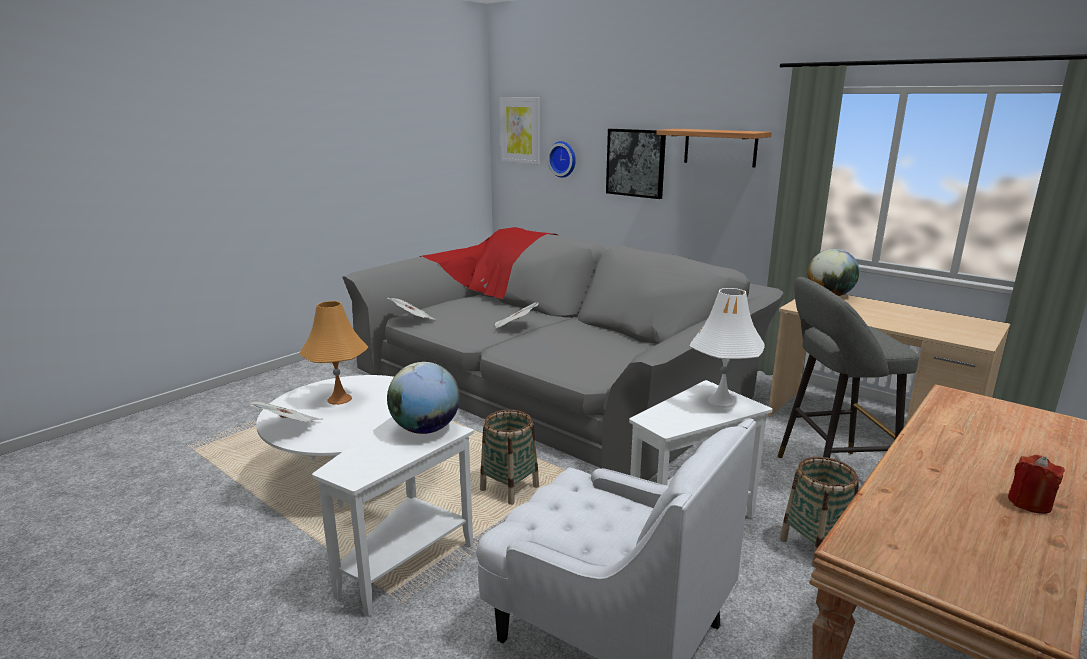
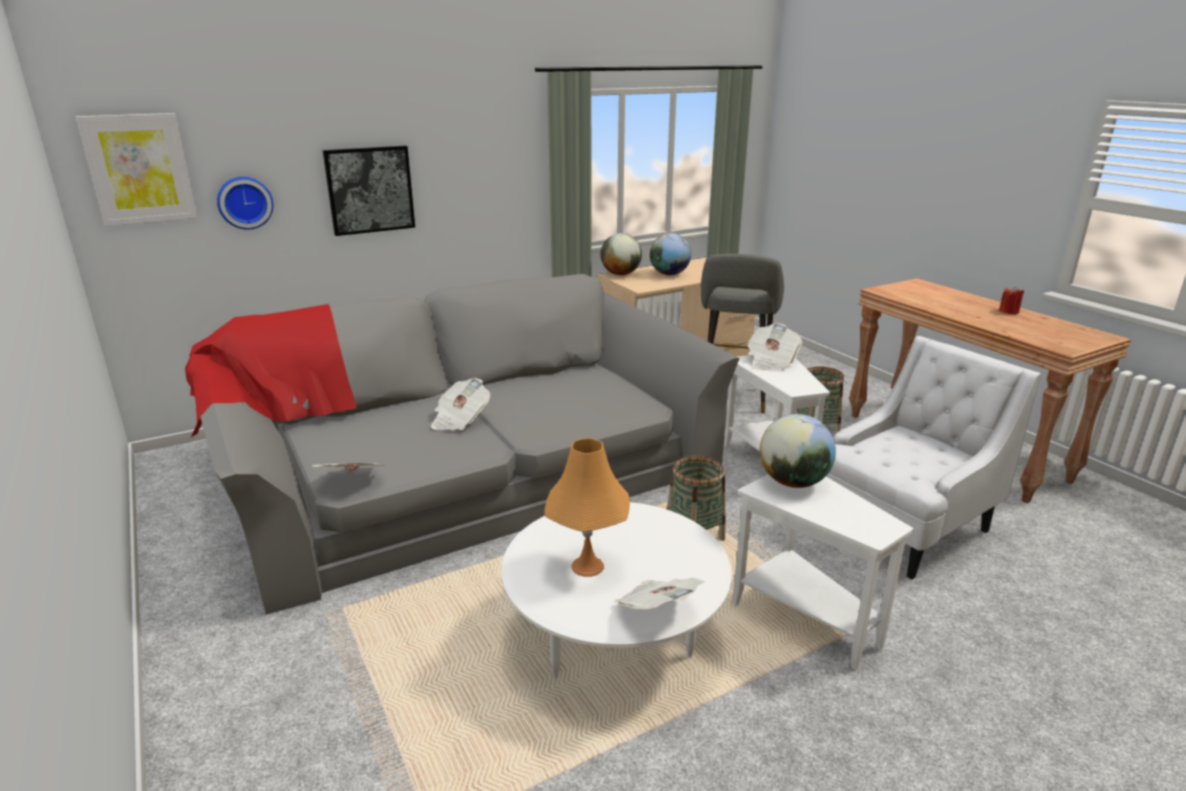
camera: 70 degrees left, 5 degrees up
shelf [656,129,772,167] -> none
white table lamp [690,288,765,408] -> newspaper [747,323,803,371]
none -> globe [650,233,691,275]

